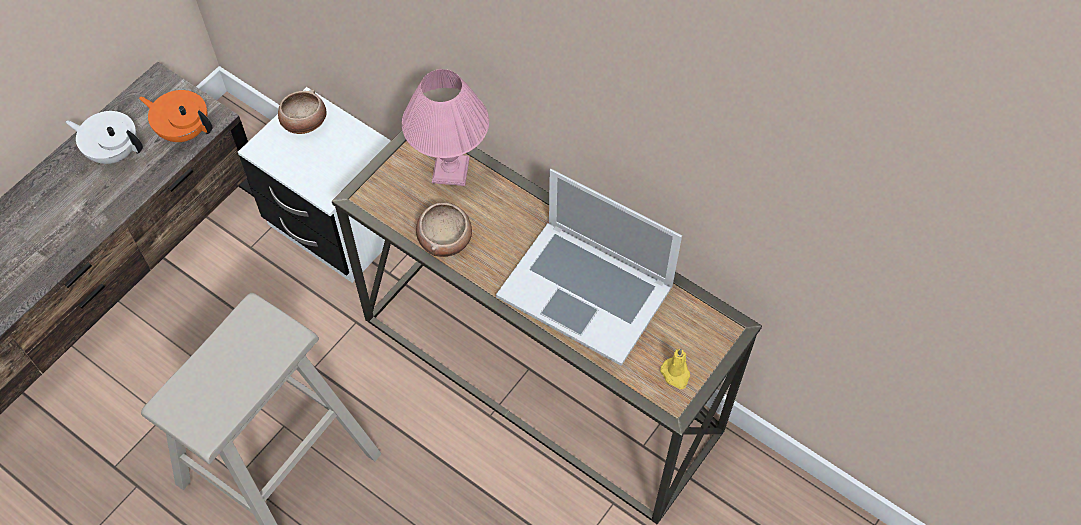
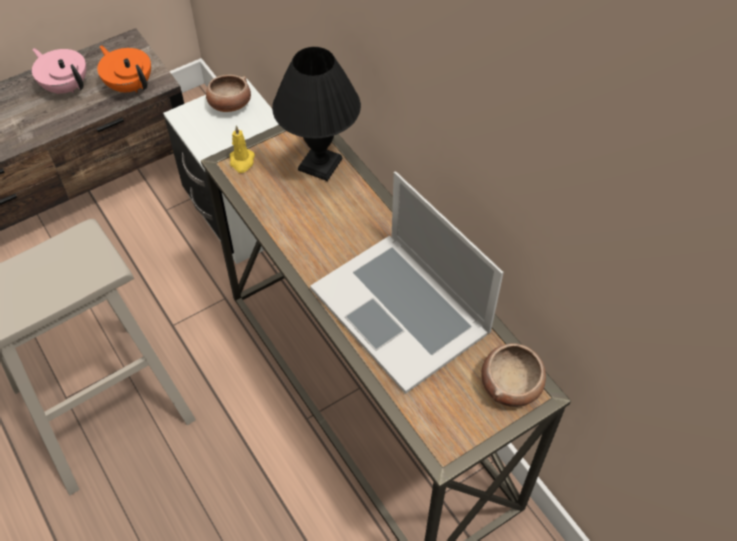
camera: 20 degrees right, 5 degrees down
white teapot [65,111,143,164] -> pink teapot [32,48,86,94]
pink table lamp [402,69,489,186] -> black table lamp [272,47,361,181]
bowl [416,202,472,257] -> bowl moved to [481,343,546,407]
yellow candle [660,349,690,389] -> yellow candle moved to [230,125,255,173]

